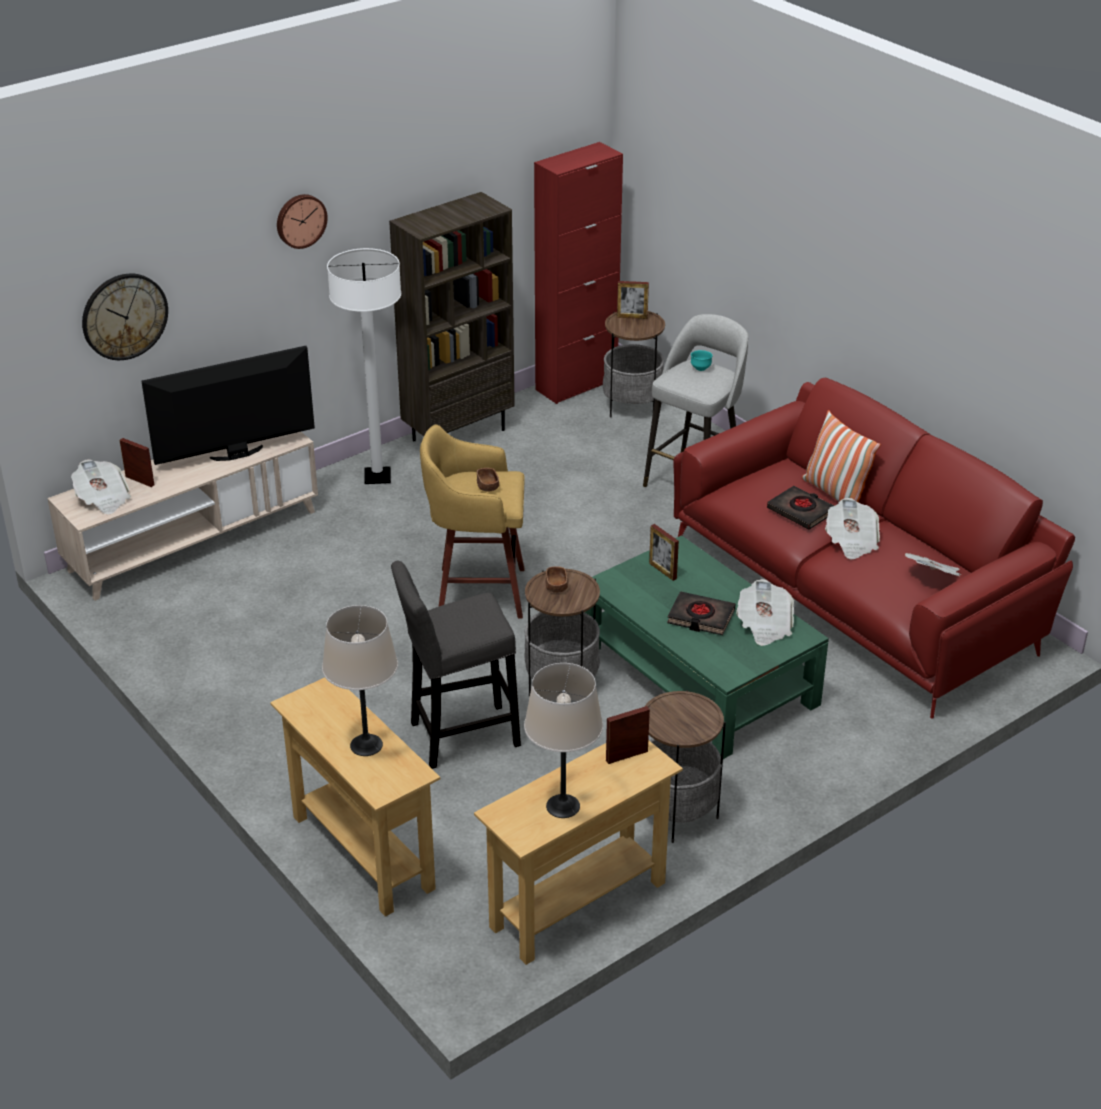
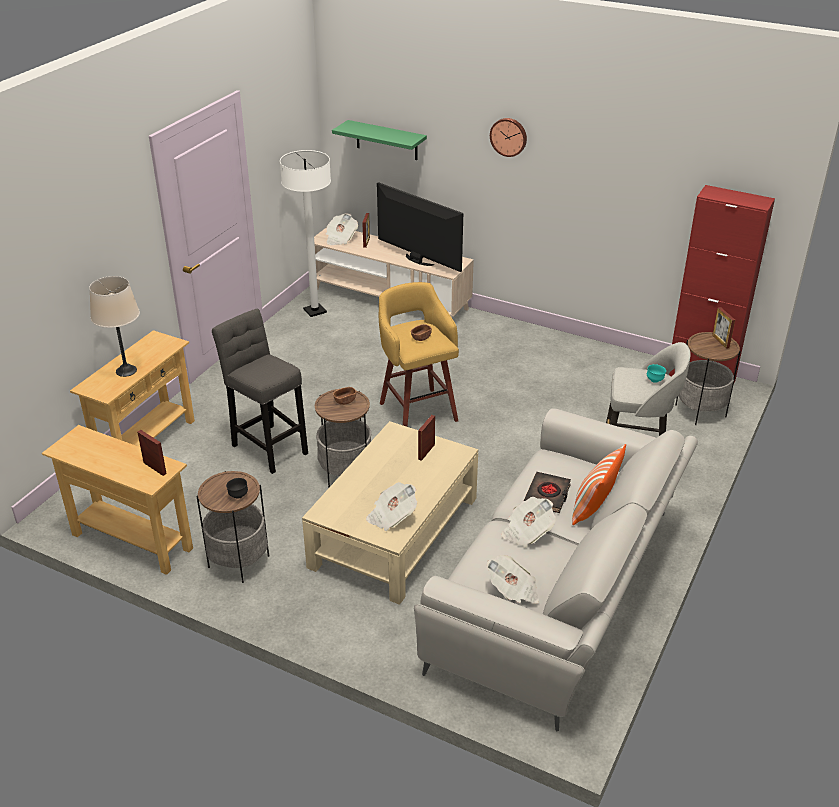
camera: 65 degrees right, 0 degrees up
wall clock [82,274,168,360] -> green shelf [332,120,427,160]
white floor lamp [327,248,401,484] -> white floor lamp moved to [280,150,331,317]
brown bookcase [389,192,515,441] -> none
beige table lamp [524,663,603,818] -> none
green coffee table [584,535,829,759] -> beige coffee table [302,421,478,605]
black book [667,591,736,635] -> none
red sofa [673,378,1075,719] -> grey sofa [414,408,698,732]
none -> black bowl [226,478,248,499]

